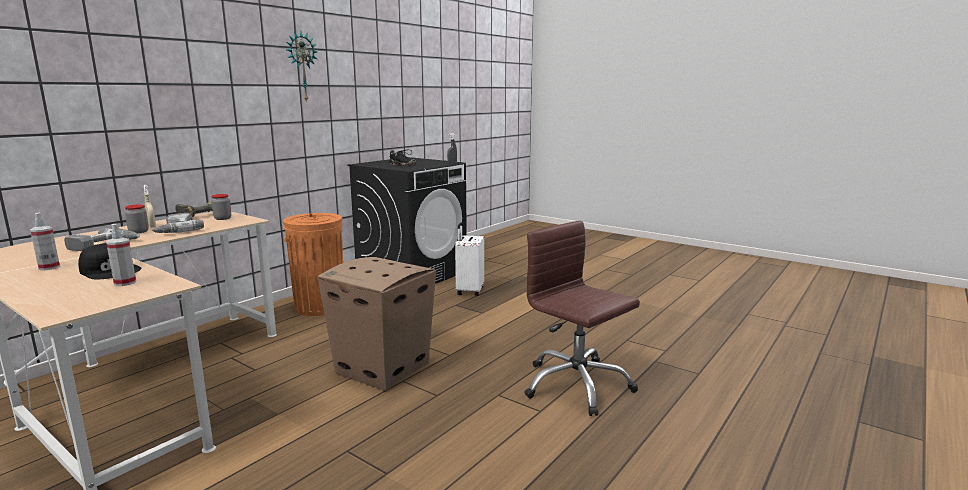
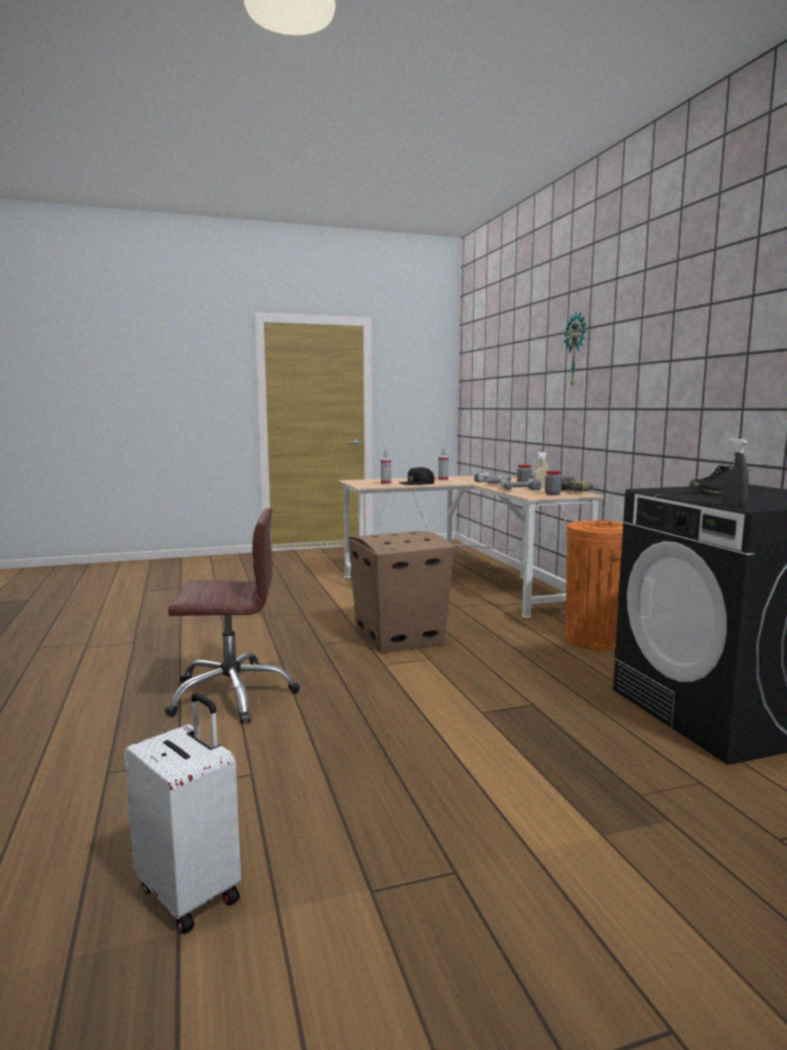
camera: 125 degrees right, 5 degrees down
wall clock [286,32,318,102] -> wall clock moved to [564,312,586,388]
white suitcase [455,223,484,296] -> white suitcase moved to [124,693,241,934]

